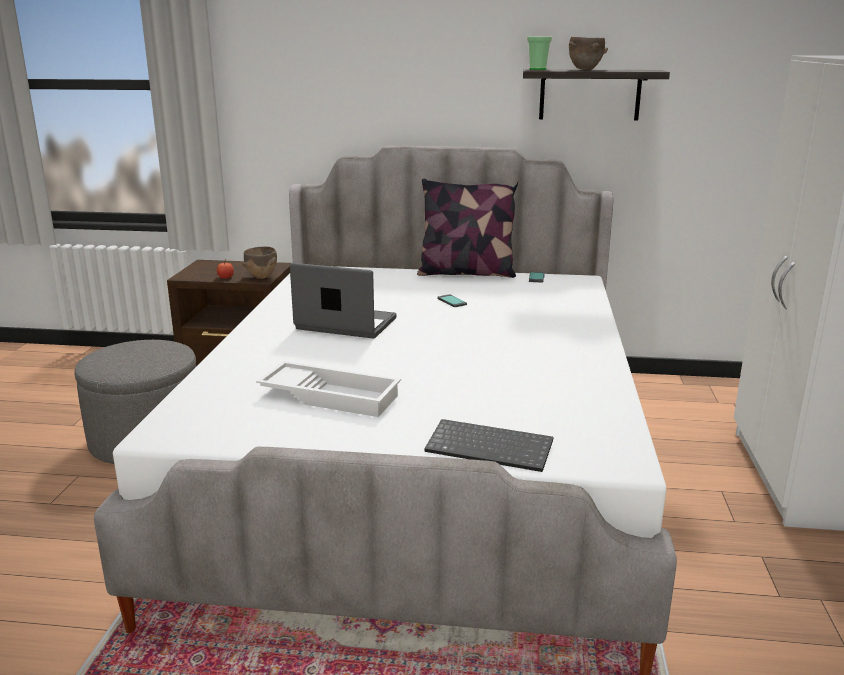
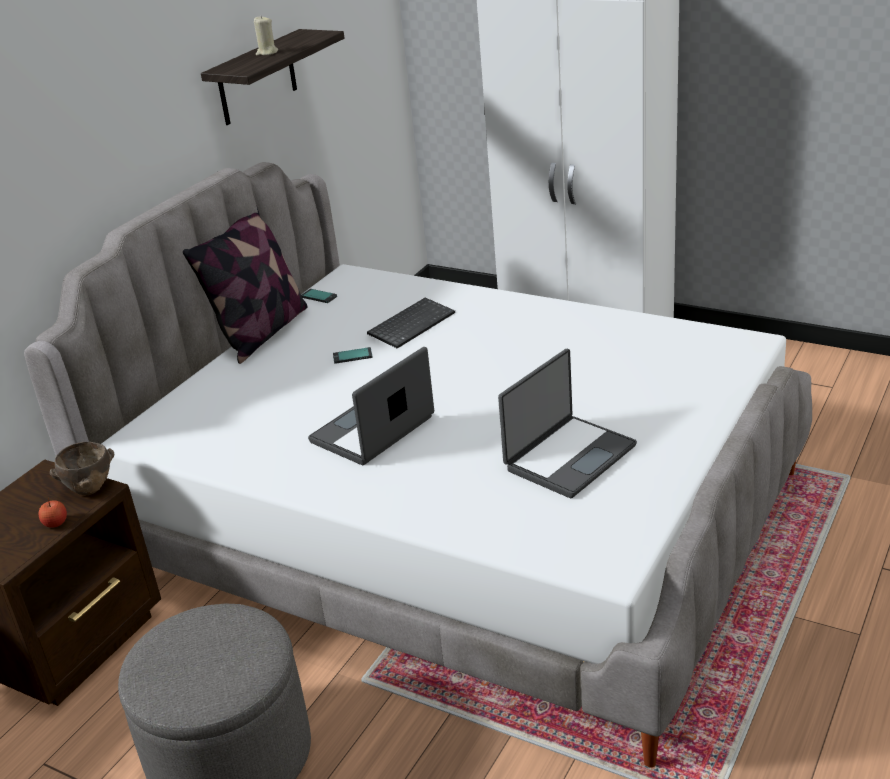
camera: 65 degrees left, 10 degrees up
white tray [256,361,401,417] -> laptop [498,349,637,498]
keyboard [424,419,553,472] -> keyboard moved to [367,298,455,349]
cup [527,37,552,70] -> none
brown bowl [569,37,608,70] -> beige candle [254,16,278,55]

